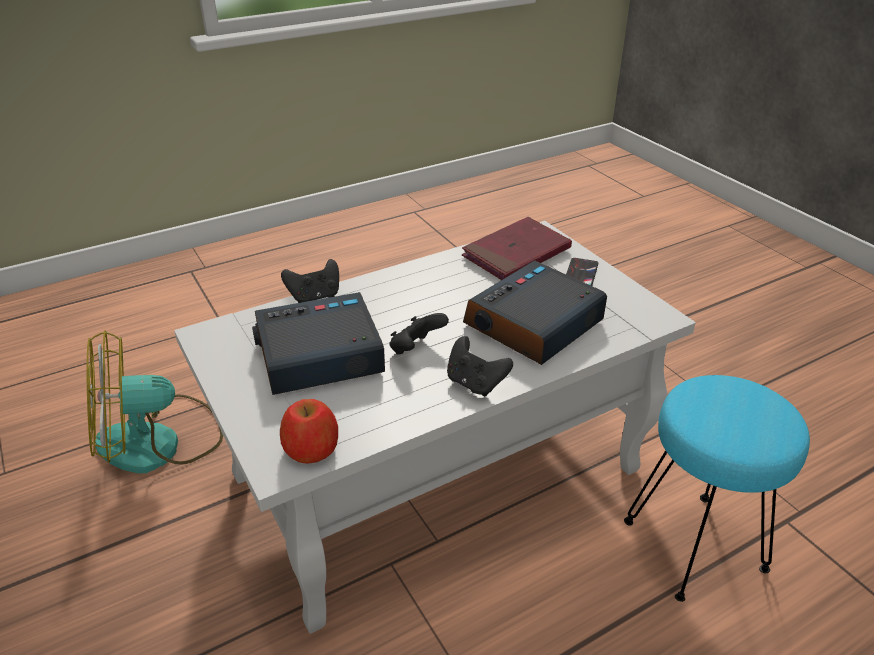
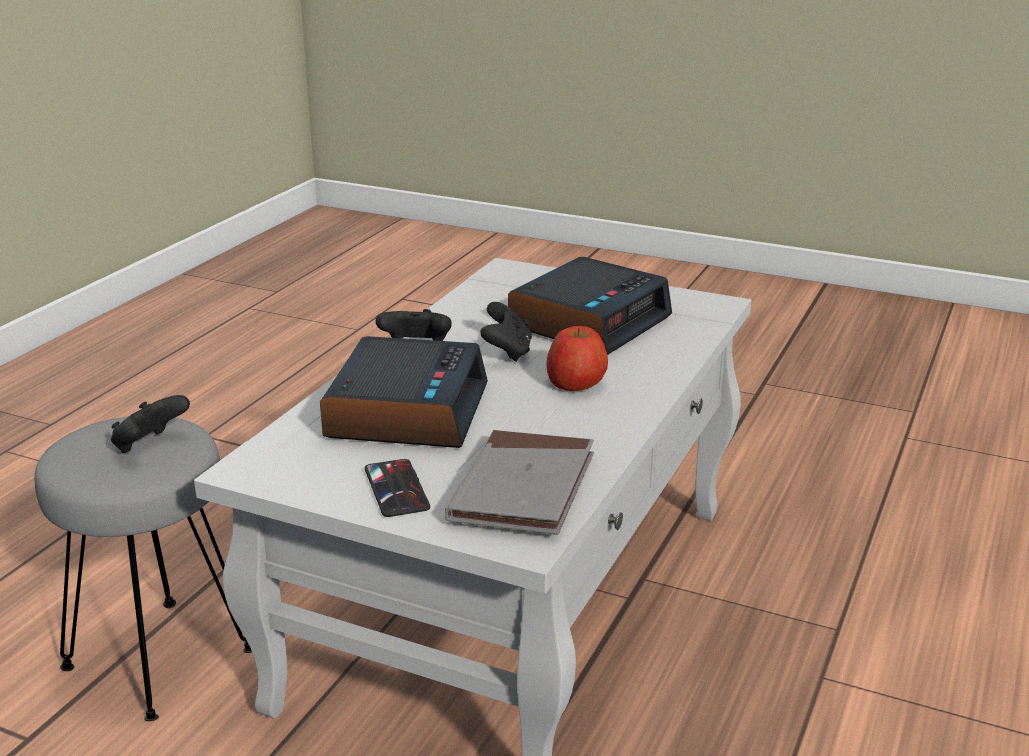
camera: 145 degrees right, 10 degrees down
fan [87,330,223,473] -> none
apple [280,399,338,464] -> apple moved to [546,326,608,391]
black game controller [281,259,339,303] -> black game controller moved to [111,395,190,453]
red book [462,217,572,280] -> grey book [445,430,594,535]
turquoise stool [624,375,810,602] -> grey stool [35,416,252,721]

